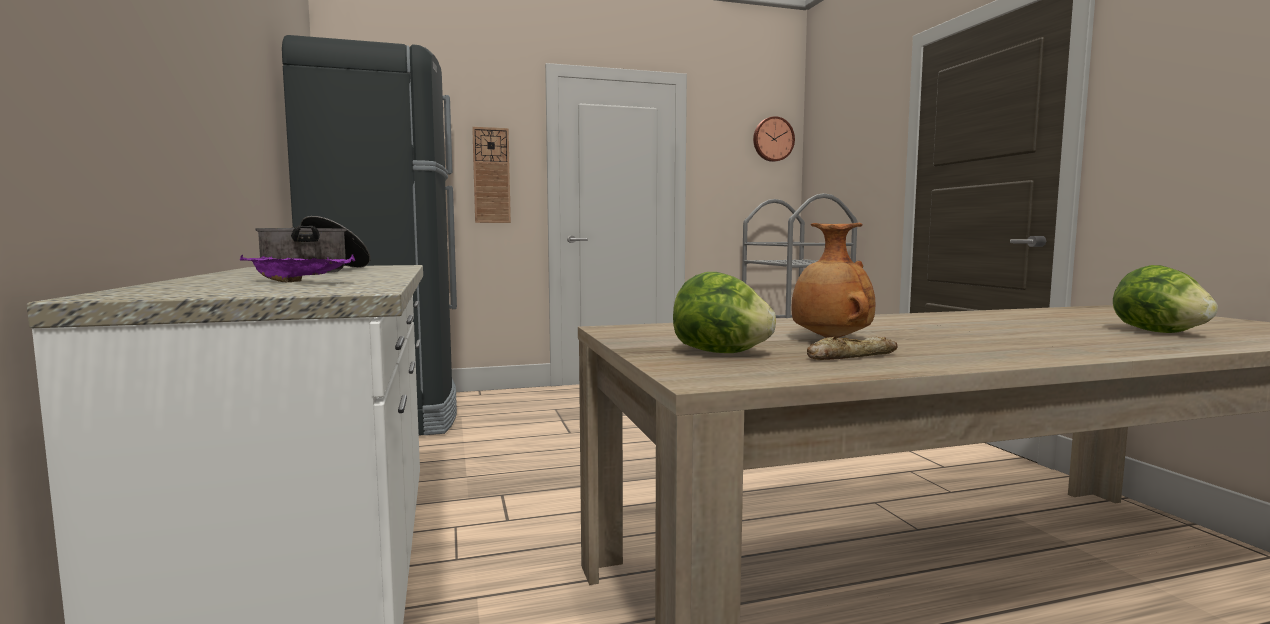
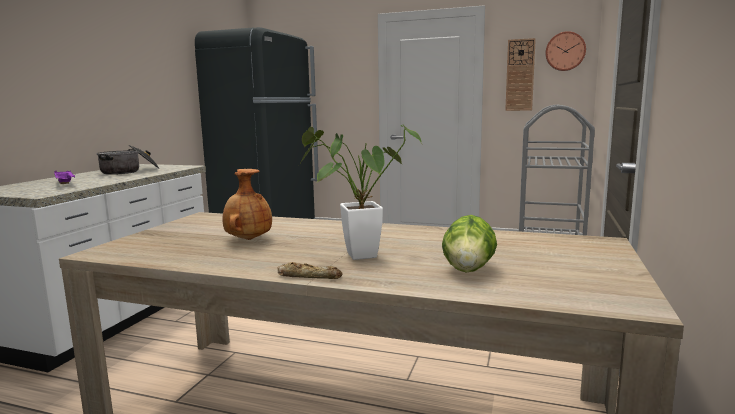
camera: 35 degrees right, 5 degrees up
wall clock [472,127,511,223] -> wall clock moved to [505,38,536,111]
lettuce [673,272,776,353] -> none
bread [807,337,897,360] -> bread moved to [277,262,343,279]
none -> potted plant [299,125,421,260]

